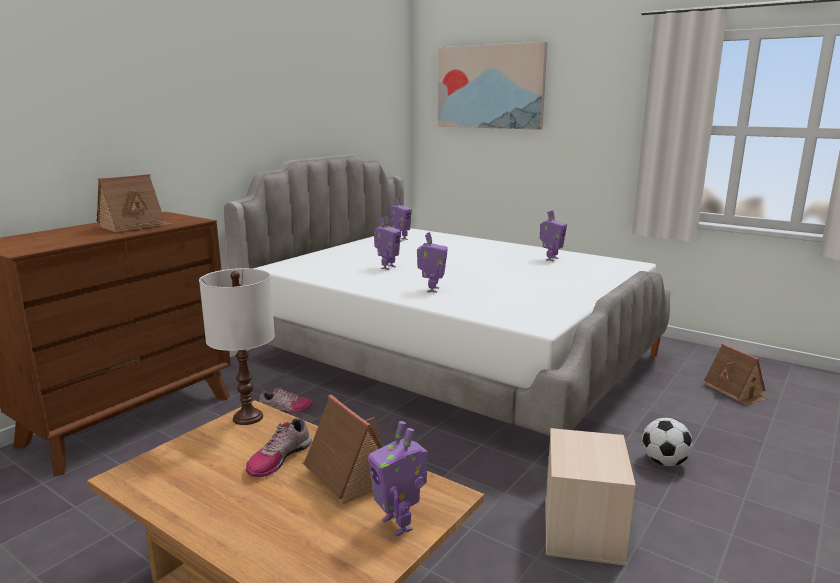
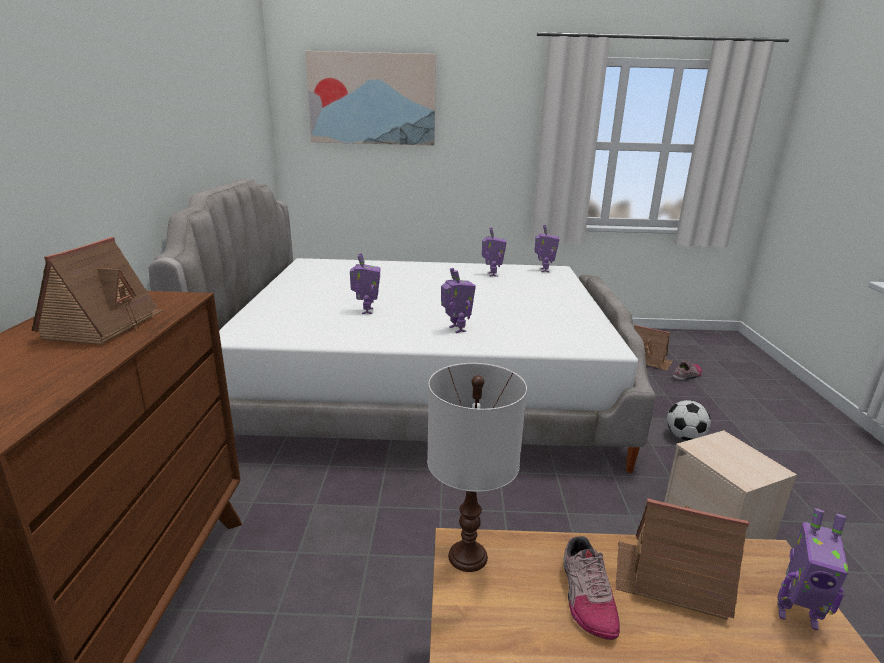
camera: 35 degrees left, 5 degrees up
shoe [259,388,312,413] -> shoe moved to [672,360,702,381]
toy robot [390,197,412,242] -> toy robot moved to [535,225,559,272]

